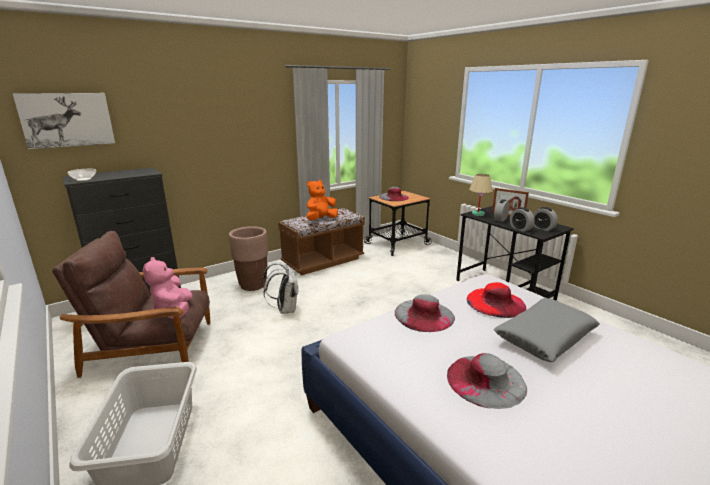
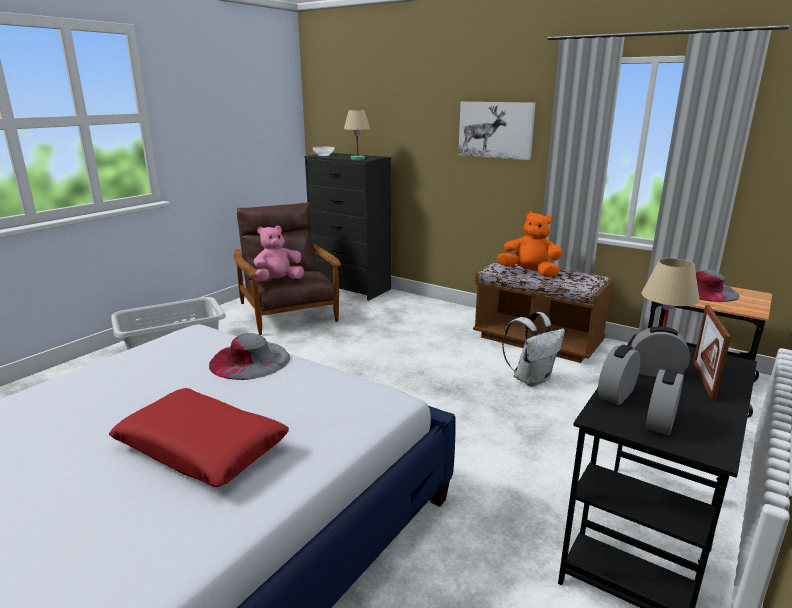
camera: 70 degrees right, 0 degrees up
picture [13,93,115,149] -> picture moved to [458,102,536,160]
brown planter [229,226,268,291] -> none
white backpack [262,263,299,314] -> white backpack moved to [502,312,565,387]
grey hat [447,353,527,409] -> none
red hat [467,282,526,318] -> none
grey pillow [494,298,600,362] -> red pillow [109,388,289,487]
none -> beige table lamp [344,110,370,160]

